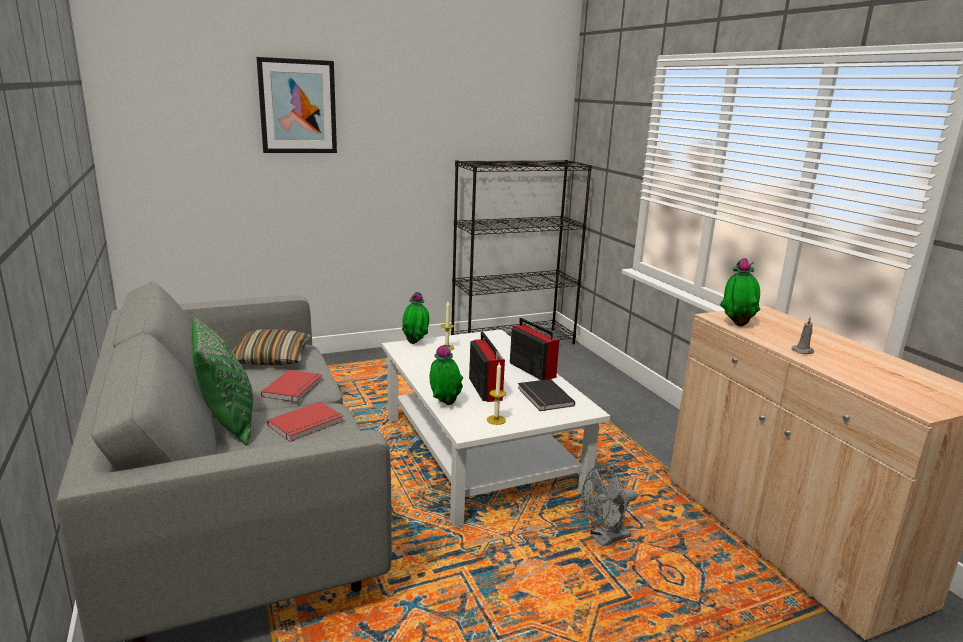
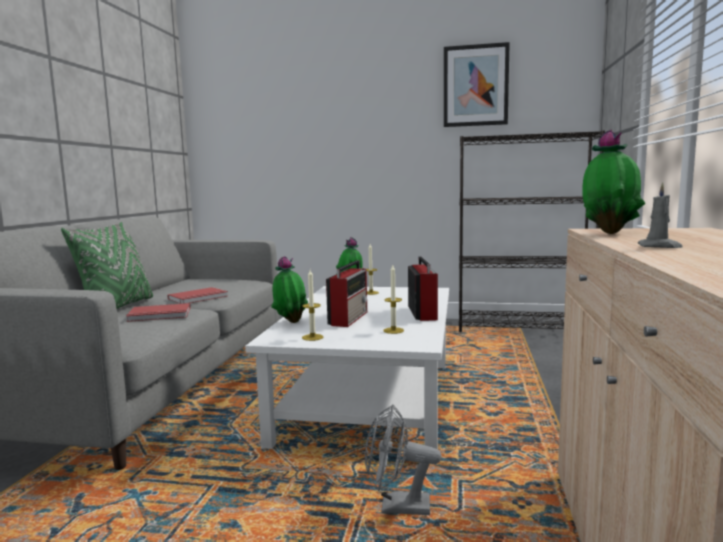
camera: 35 degrees right, 10 degrees down
pillow [232,329,311,365] -> none
picture [256,57,337,153] -> picture moved to [444,42,510,127]
black book [518,379,575,411] -> candle [383,265,404,334]

